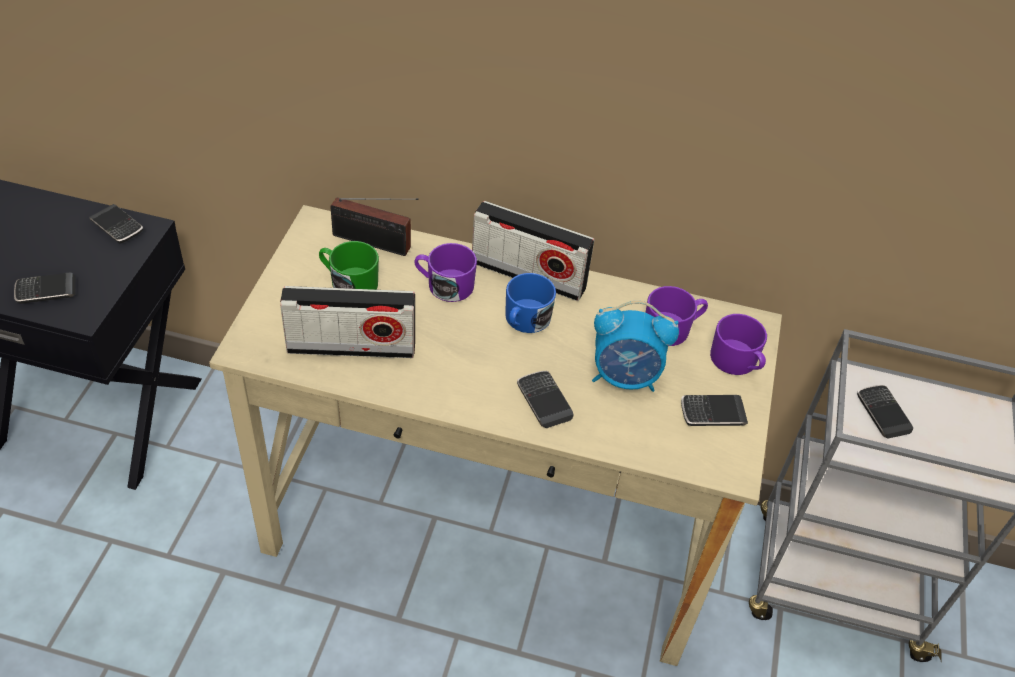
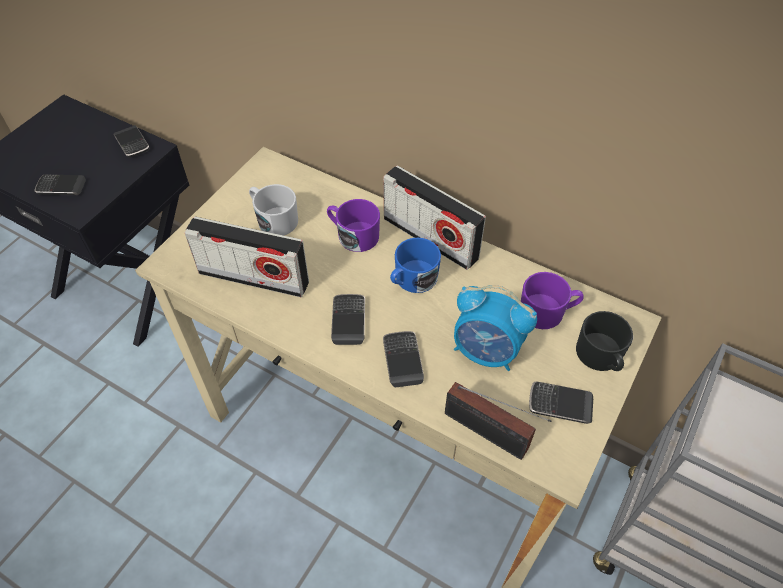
camera: 20 degrees right, 5 degrees up
green mug [319,241,379,290] -> white mug [249,184,298,236]
radio [330,198,419,256] -> radio moved to [445,382,551,460]
purple mug [710,314,767,375] -> black mug [576,311,633,371]
phone [857,385,913,439] -> phone moved to [331,294,365,345]

